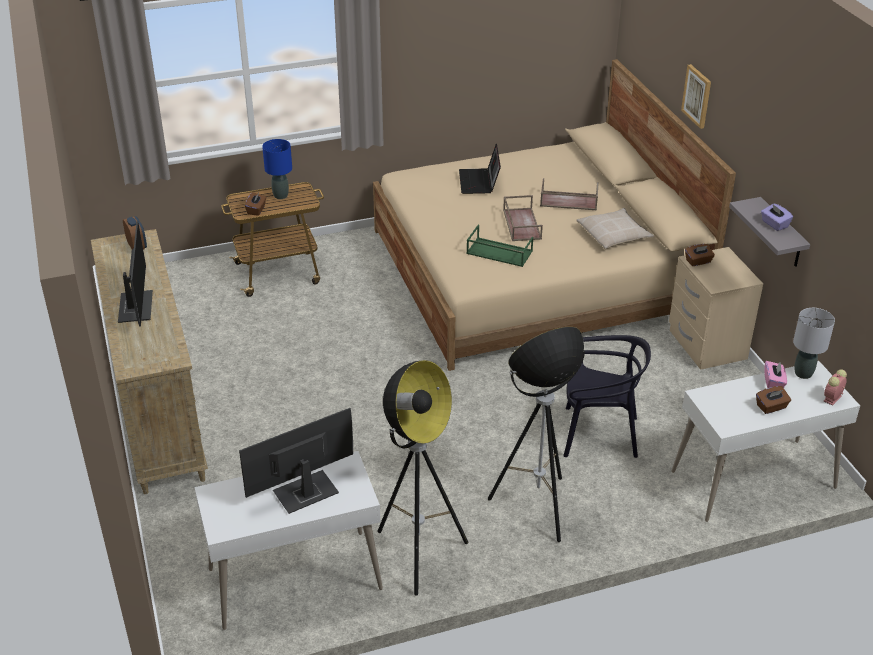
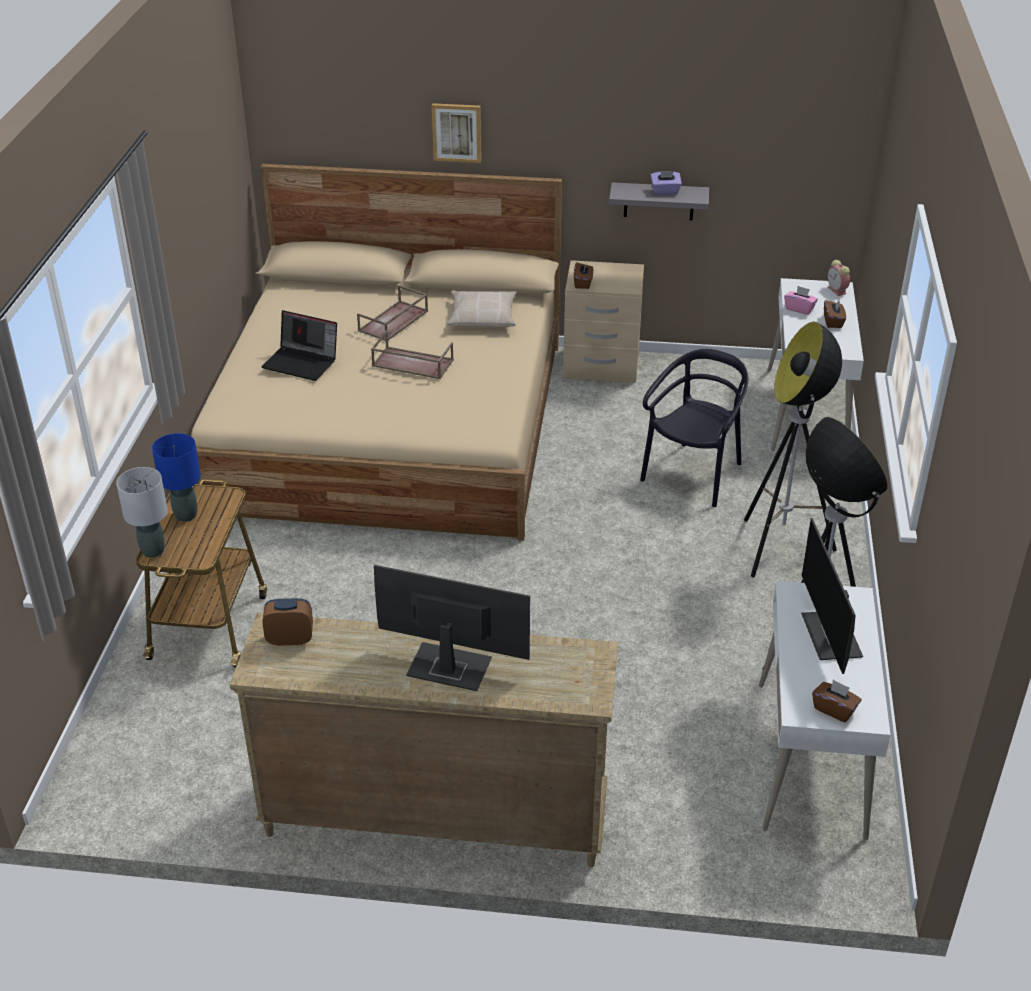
camera: 65 degrees left, 0 degrees up
brown tissue box [245,192,266,216] -> brown tissue box moved to [812,679,861,722]
green tray [466,225,533,267] -> none
grey table lamp [793,308,835,379] -> grey table lamp moved to [116,467,168,558]

